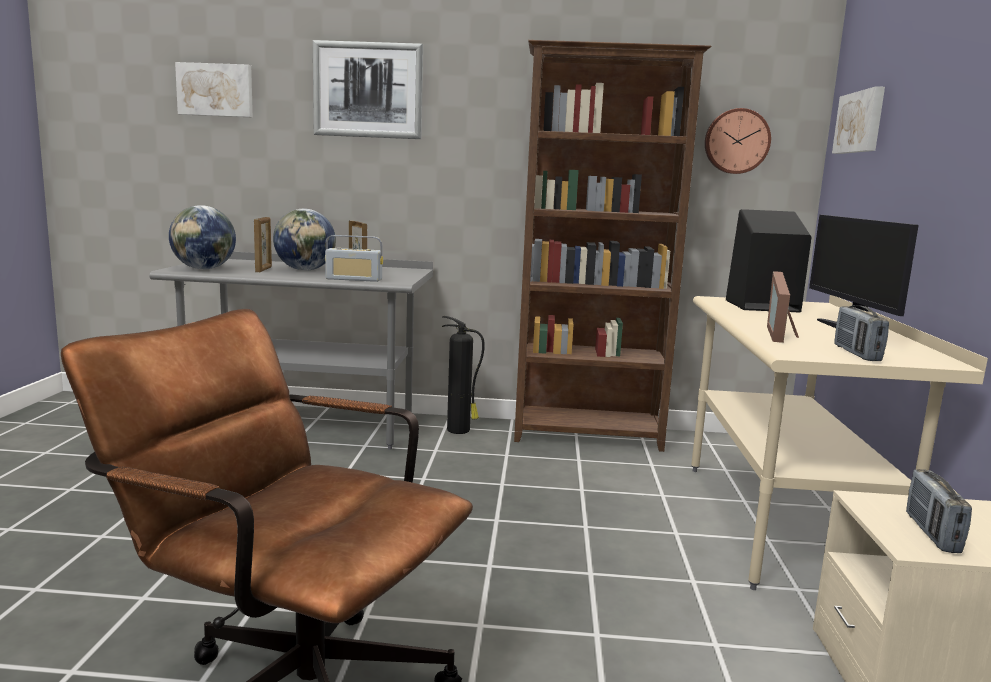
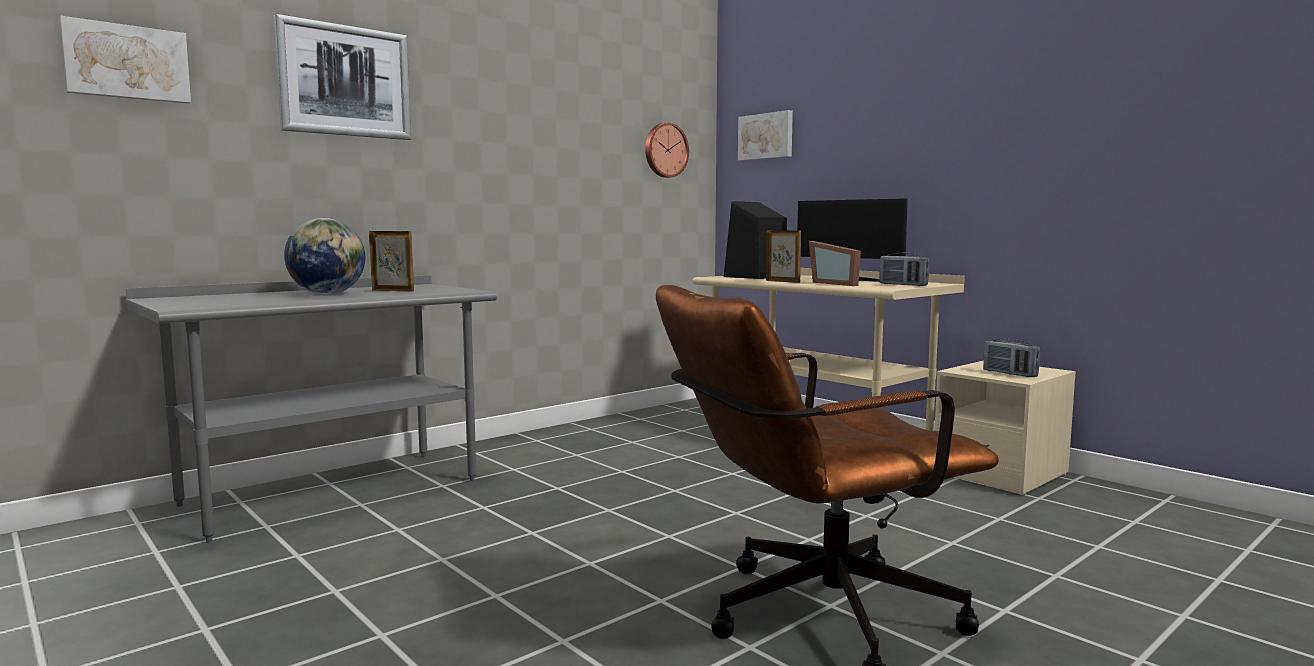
camera: 45 degrees left, 5 degrees down
globe [169,205,236,269] -> none
picture frame [254,217,272,272] -> picture frame moved to [766,230,801,283]
radio [325,235,383,282] -> none
fire extinguisher [442,316,485,434] -> none
brown bookcase [514,40,711,452] -> none

